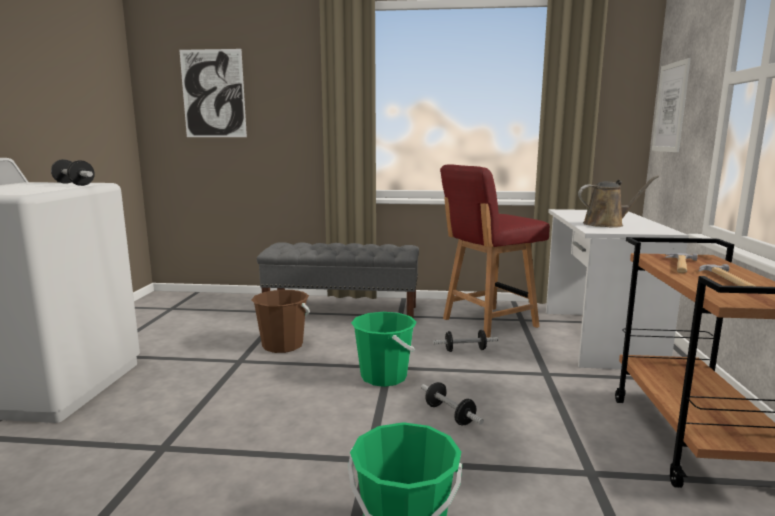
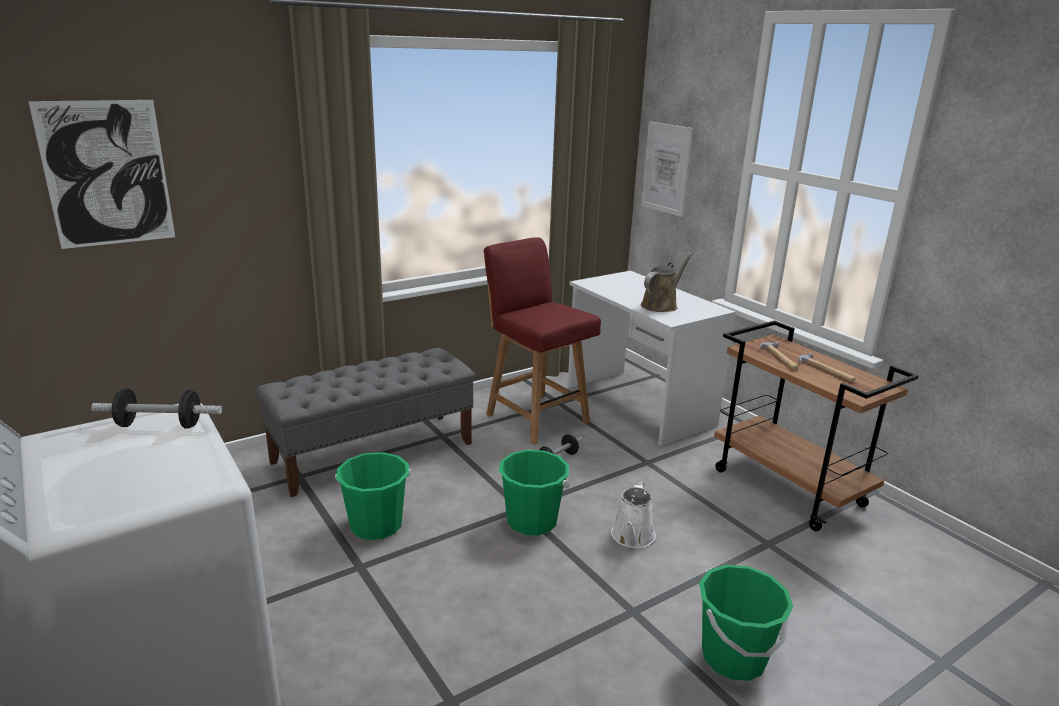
camera: 40 degrees left, 10 degrees up
brown bucket [252,290,310,353] -> green bucket [335,452,411,540]
dumbbell [421,382,484,425] -> white watering can [611,481,656,548]
red chair [440,164,550,338] -> red chair turned 120 degrees clockwise [484,237,601,445]

